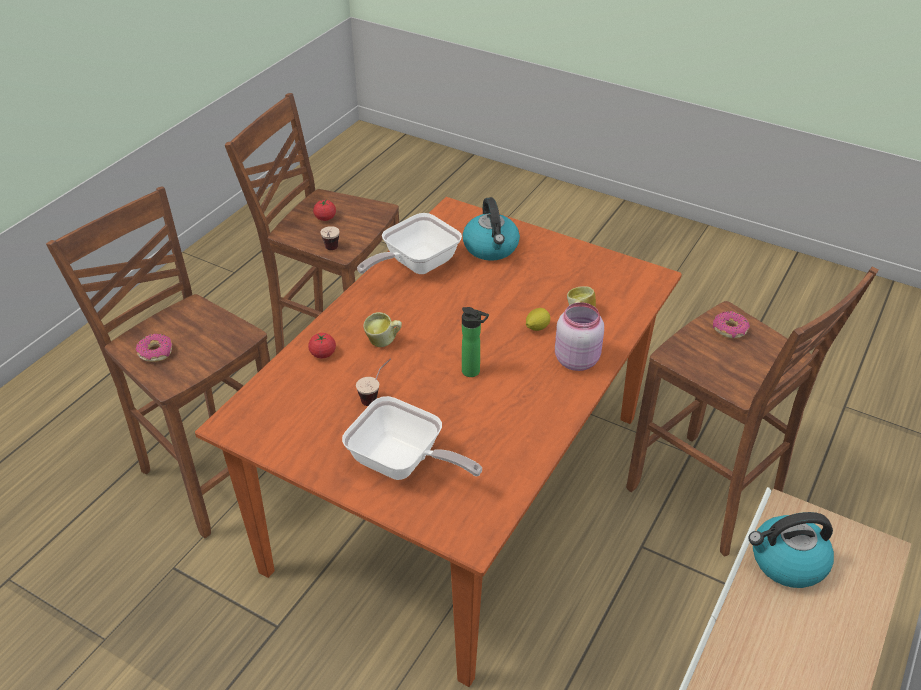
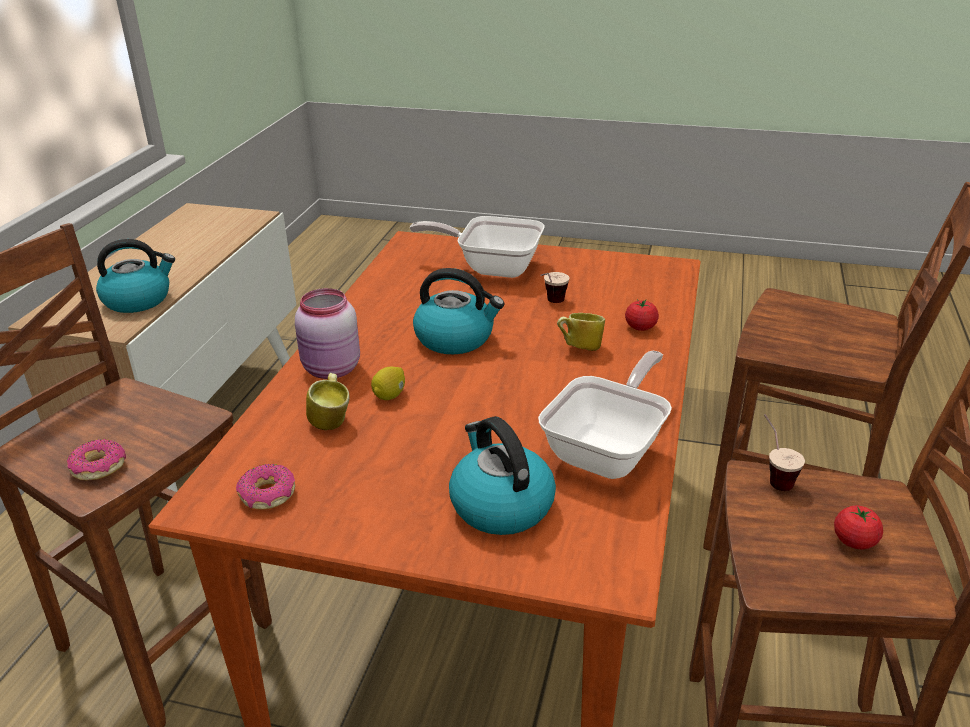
camera: 165 degrees right, 10 degrees down
donut [136,334,172,362] -> donut moved to [236,464,295,510]
bottle [462,307,489,377] -> kettle [413,268,505,354]

